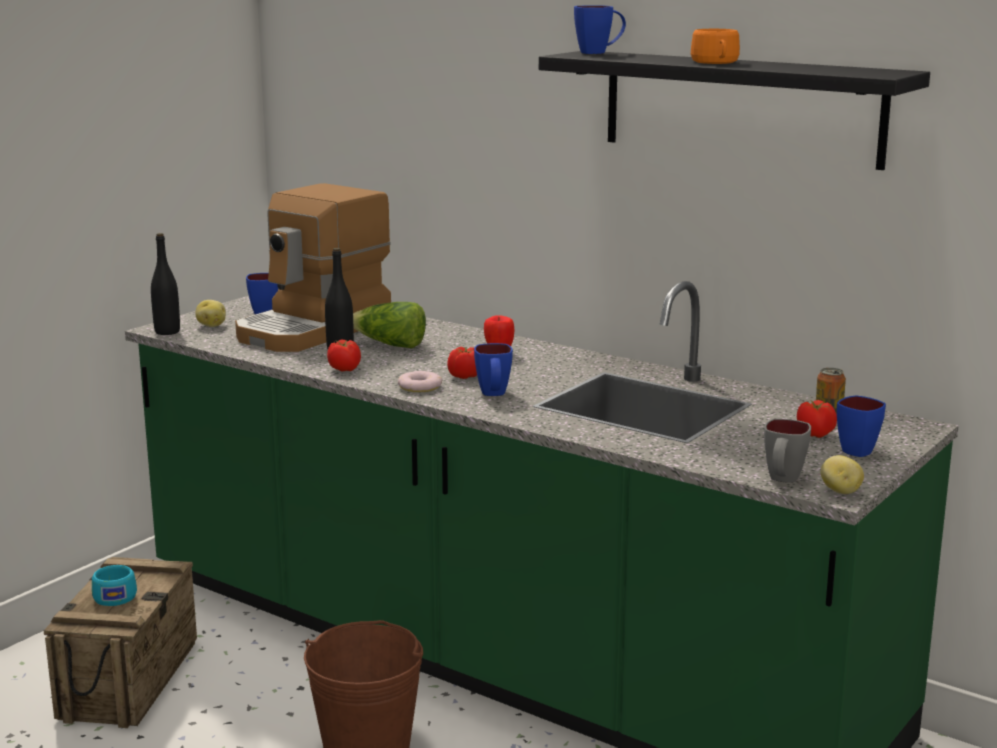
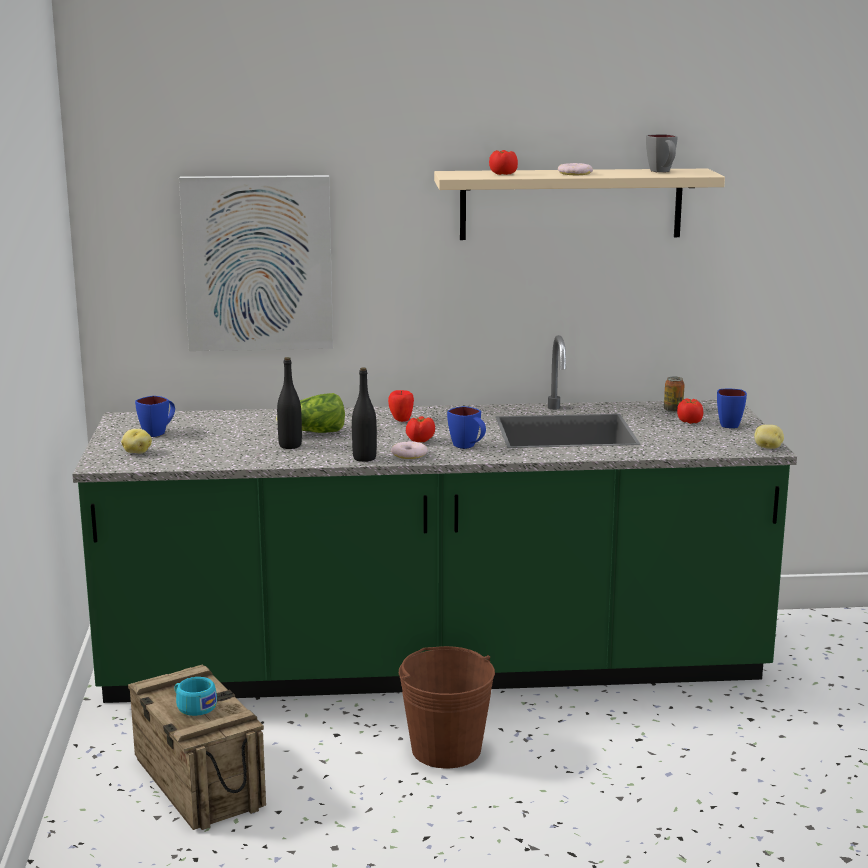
camera: 40 degrees left, 0 degrees up
black bottle [151,233,180,335] -> black bottle moved to [352,368,377,462]
coffee machine [235,183,391,352] -> none
tomato [327,340,361,372] -> tomato moved to [489,150,518,175]
black shelf [539,51,930,170] -> beige shelf [434,169,725,240]
blue mug [574,5,626,54] -> none
orange cup [691,29,740,64] -> donut [558,163,593,175]
grey mug [764,419,811,483] -> grey mug moved to [646,134,677,172]
none -> picture [179,175,333,351]

